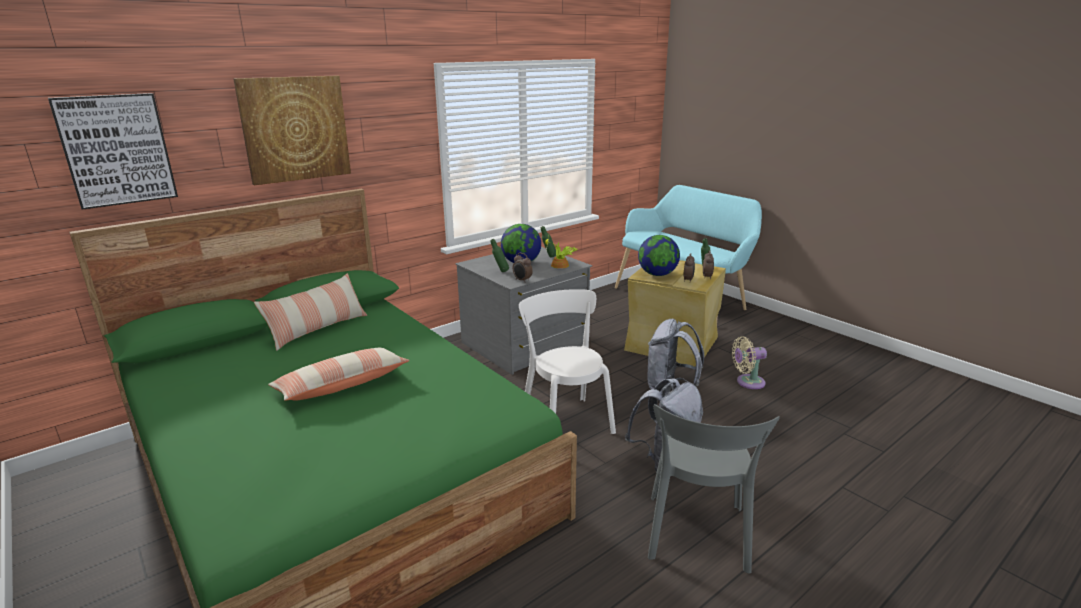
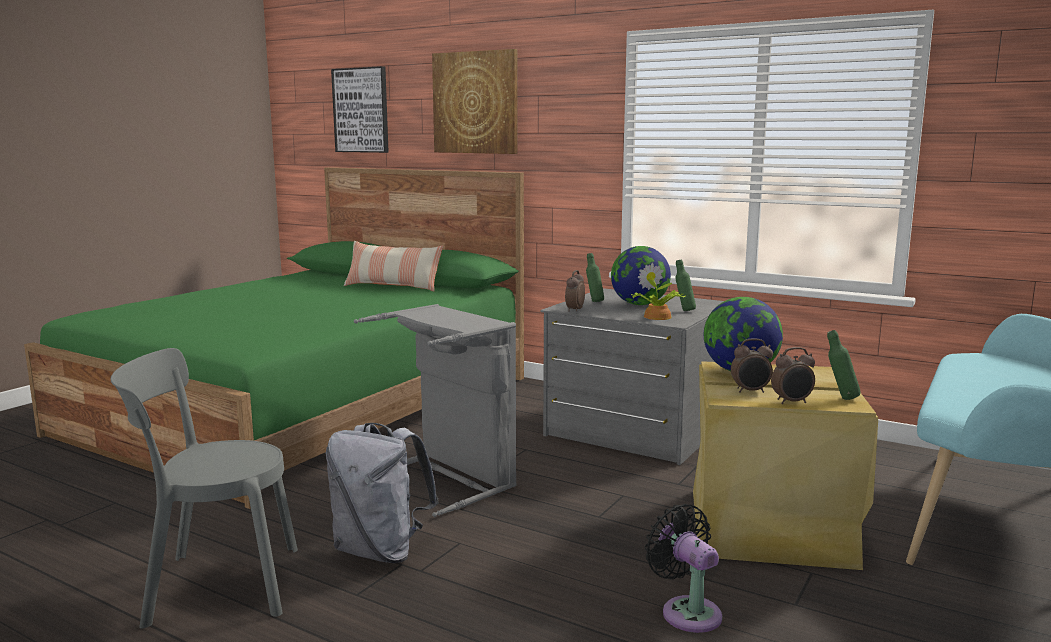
camera: 70 degrees right, 10 degrees down
pillow [268,348,409,401] -> none
white chair [519,289,616,434] -> grey laundry basket [354,304,516,517]
grey backpack [648,319,704,395] -> none
beige fan [732,336,767,389] -> black fan [645,504,722,633]

